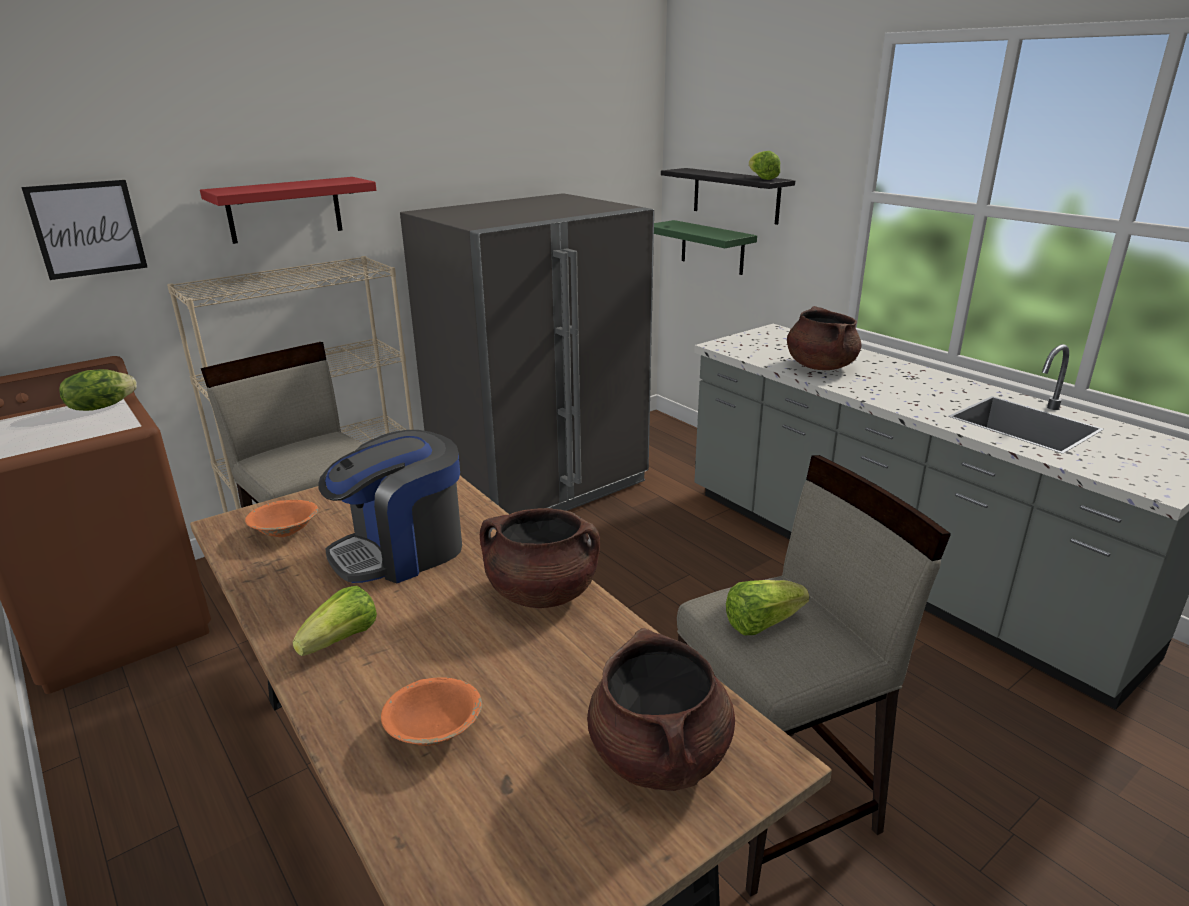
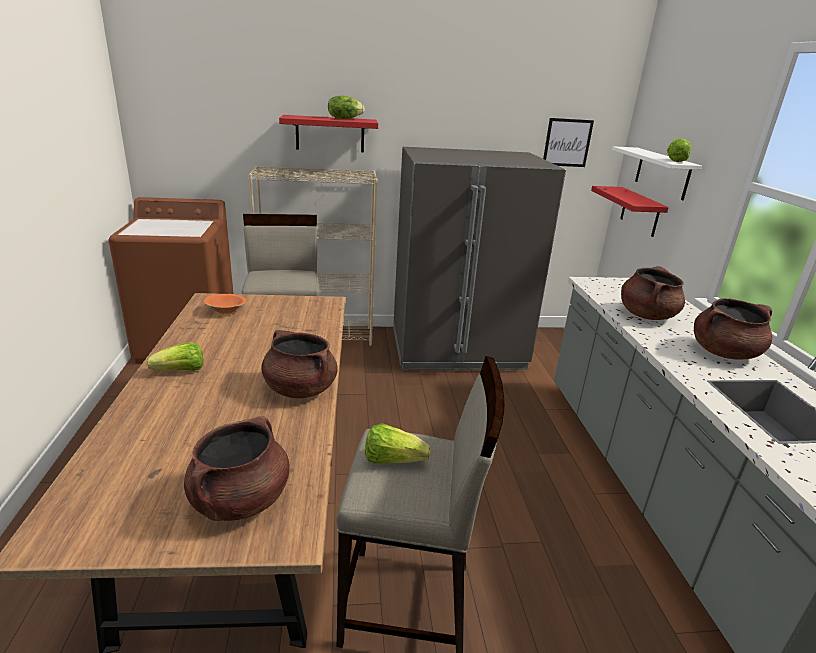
camera: 30 degrees right, 0 degrees up
picture [21,180,148,280] -> picture moved to [543,118,594,167]
lettuce [59,369,137,411] -> lettuce moved to [328,96,365,119]
coffee machine [318,430,462,583] -> none
orange bowl [381,677,482,746] -> none
green shelf [654,220,757,275] -> red shelf [591,186,669,237]
black shelf [661,168,795,225] -> white shelf [612,146,702,201]
none -> brown cooking pot [694,298,772,359]

